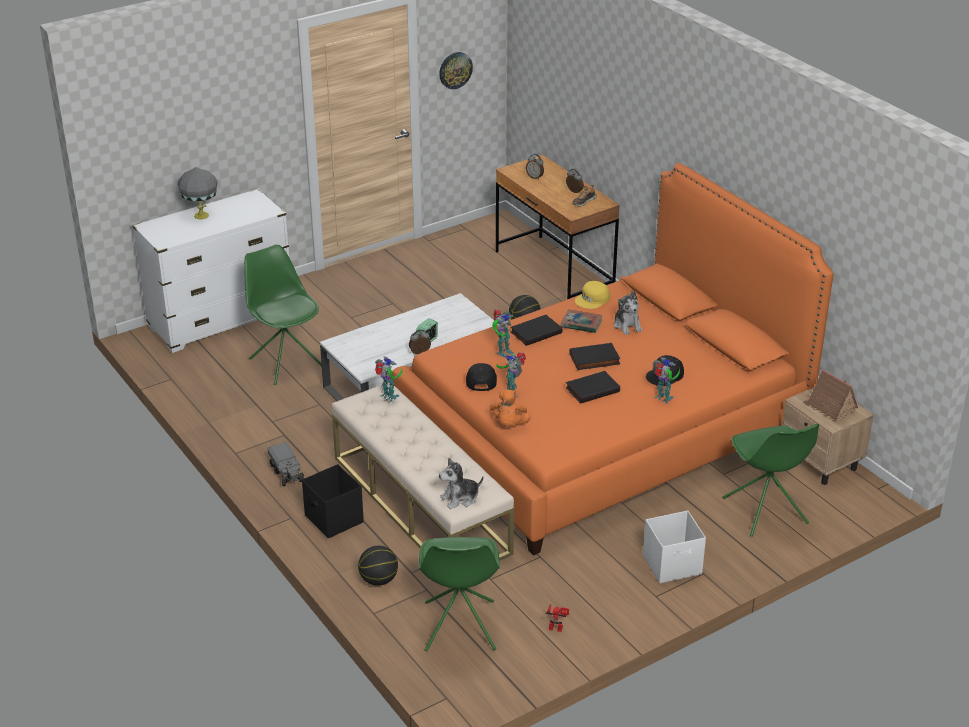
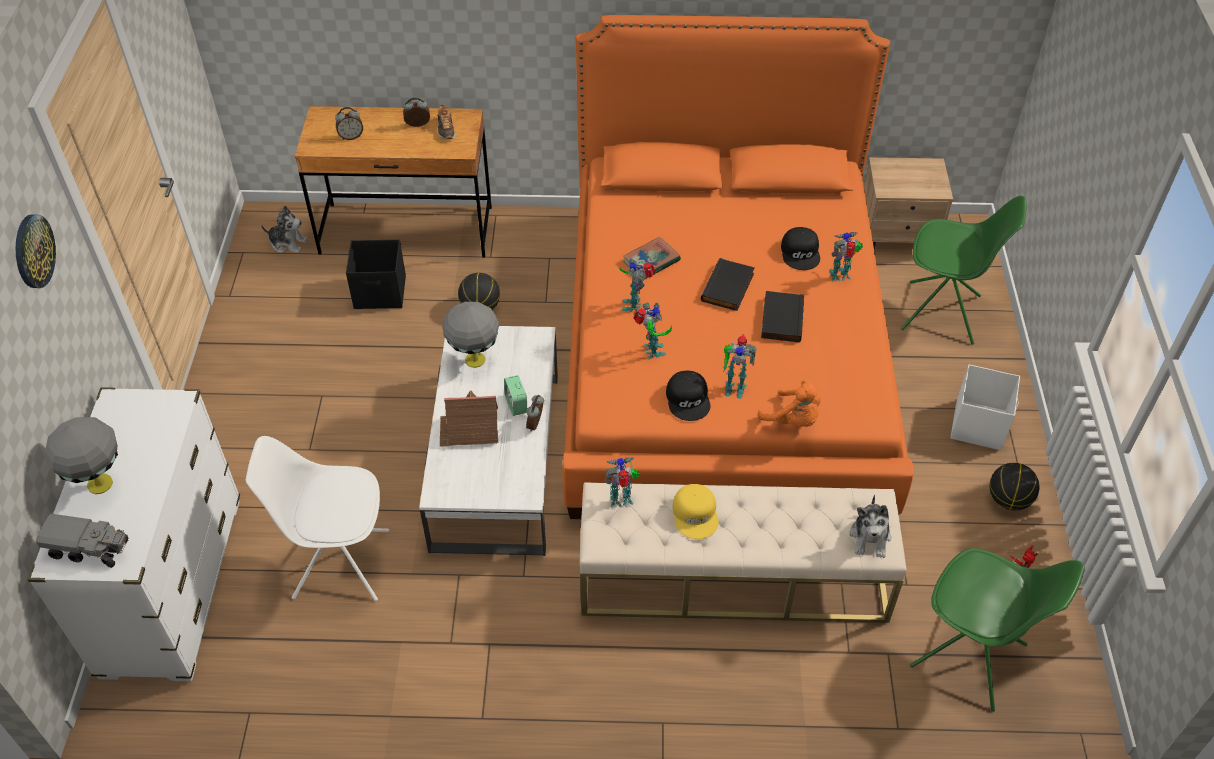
camera: 55 degrees left, 15 degrees up
green chair [244,245,322,385] -> white chair [246,436,389,601]
toy truck [268,443,304,486] -> toy truck moved to [36,514,128,568]
black storage box [302,464,364,538] -> black storage box moved to [346,239,406,309]
basketball [358,546,398,586] -> basketball moved to [990,463,1040,511]
wall clock [439,52,473,89] -> wall clock moved to [15,214,56,288]
black cap [466,363,497,391] -> black cap turned 135 degrees counterclockwise [666,371,710,421]
black book [511,315,562,346] -> toy robot [620,258,655,312]
yellow cap [575,281,610,309] -> yellow cap moved to [672,484,719,539]
plush toy [613,291,642,335] -> plush toy moved to [261,206,308,254]
toy house [803,369,858,422] -> toy house moved to [440,391,498,447]
none -> grey table lamp [443,302,499,368]

